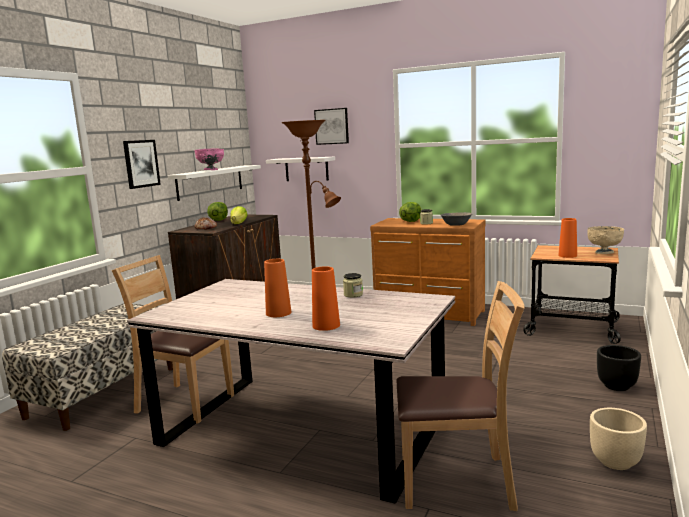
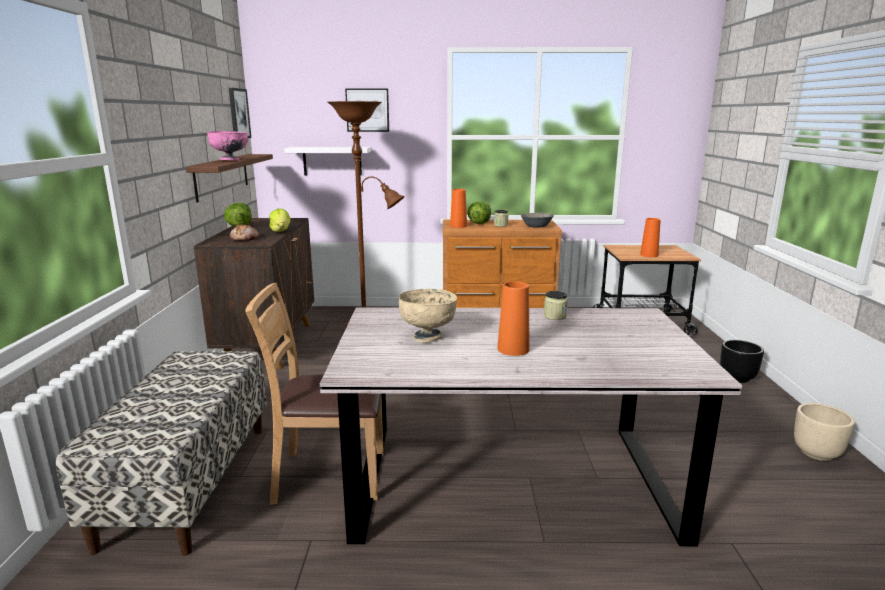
camera: 25 degrees left, 5 degrees up
picture [123,140,161,189] -> picture moved to [229,88,251,138]
white shelf [167,165,261,201] -> brown shelf [186,154,273,203]
orange vase [312,266,340,331] -> orange vase moved to [450,189,467,228]
brown chair [397,281,525,511] -> none
beige bowl [587,226,624,254] -> beige bowl moved to [399,289,457,342]

